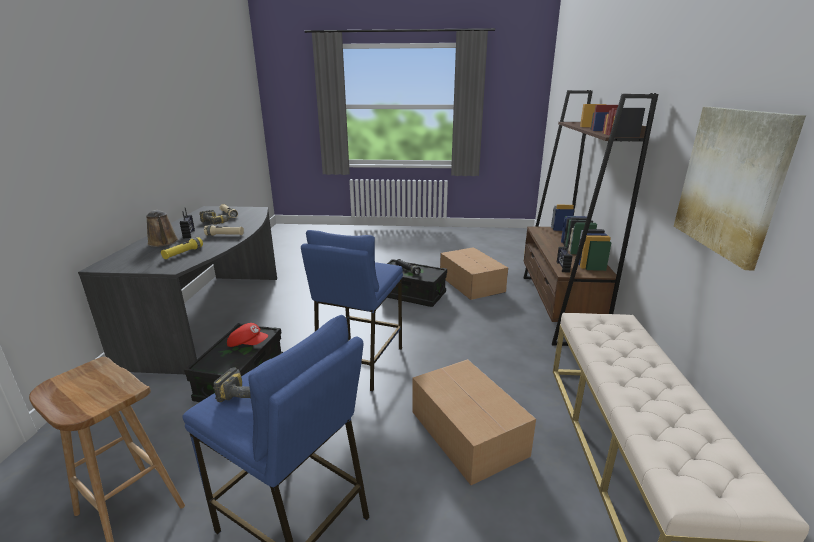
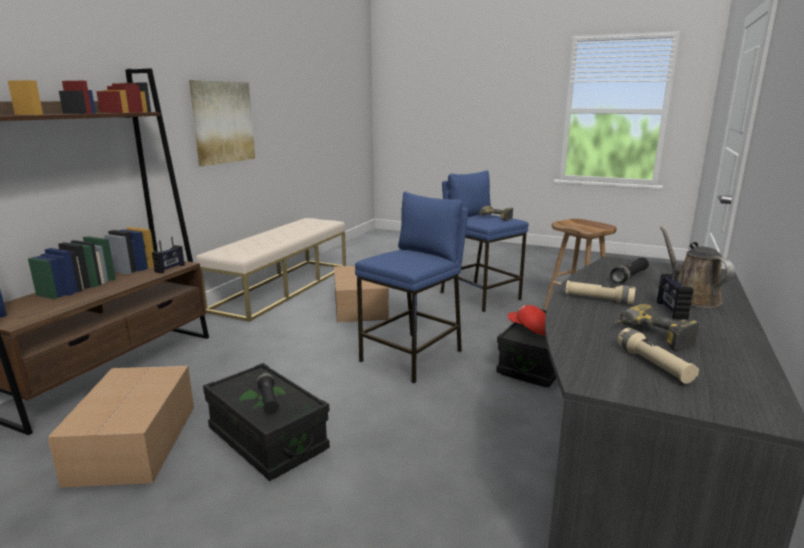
camera: 160 degrees left, 5 degrees down
yellow flashlight [161,237,203,259] -> black flashlight [610,258,649,283]

